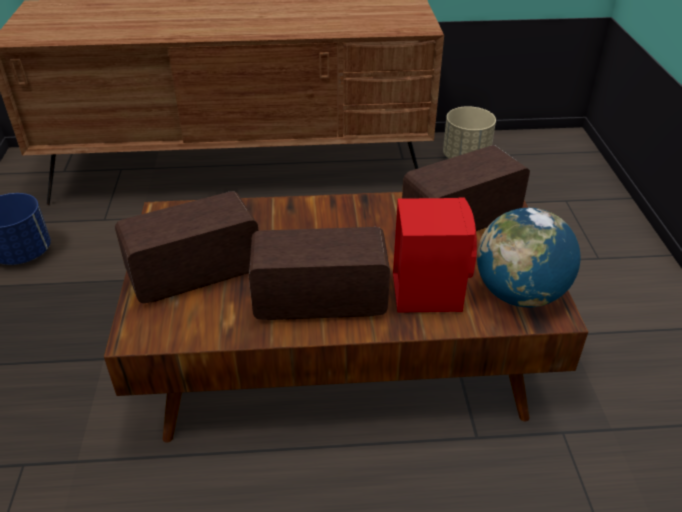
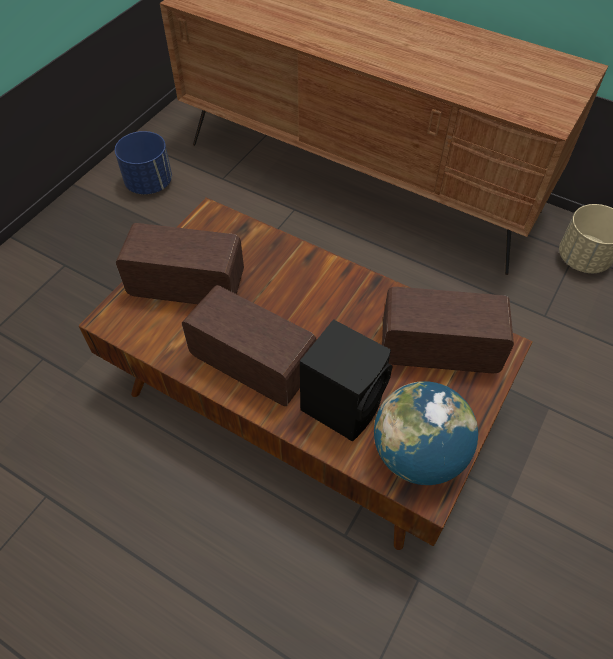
camera: 35 degrees right, 15 degrees up
red speaker [393,198,477,313] -> black speaker [300,319,393,442]

